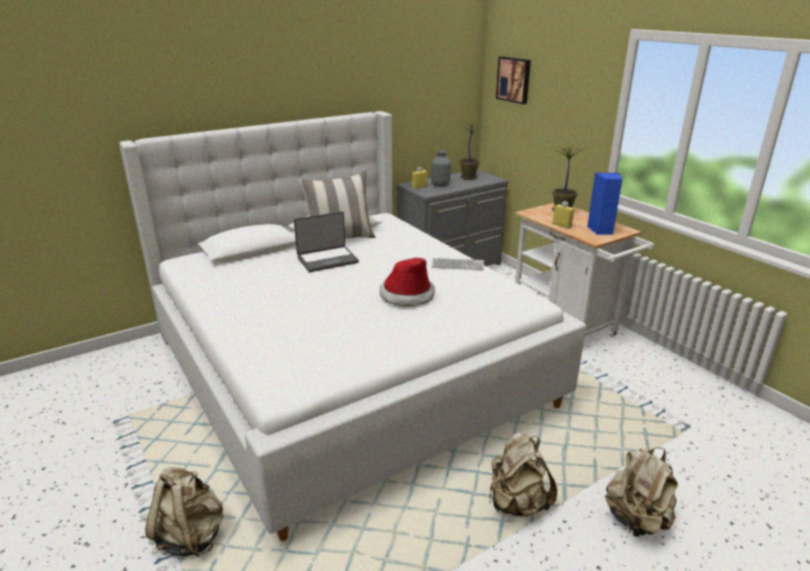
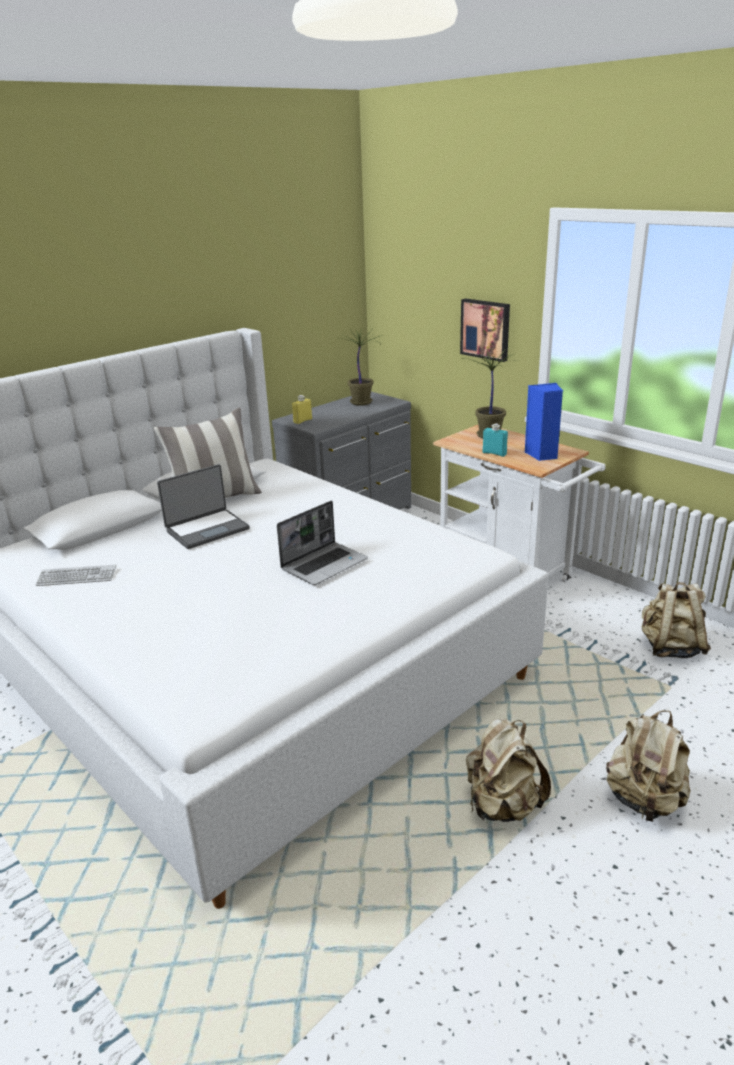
camera: 10 degrees left, 0 degrees up
beige backpack [145,467,224,558] -> beige backpack moved to [642,582,711,658]
hat [380,258,435,307] -> laptop [277,501,368,585]
grey vase [431,150,451,187] -> none
keyboard [432,258,484,270] -> keyboard moved to [35,565,116,586]
picture [496,56,531,104] -> picture moved to [460,298,510,362]
yellow bottle [553,201,574,229] -> turquoise bottle [483,423,508,457]

